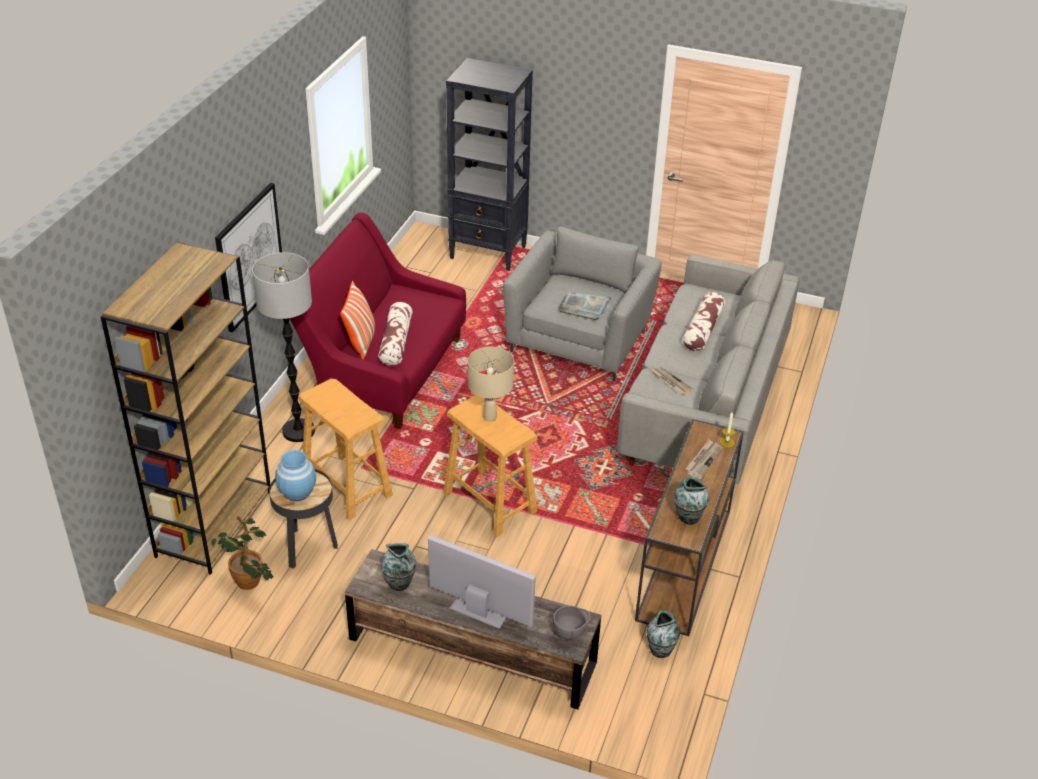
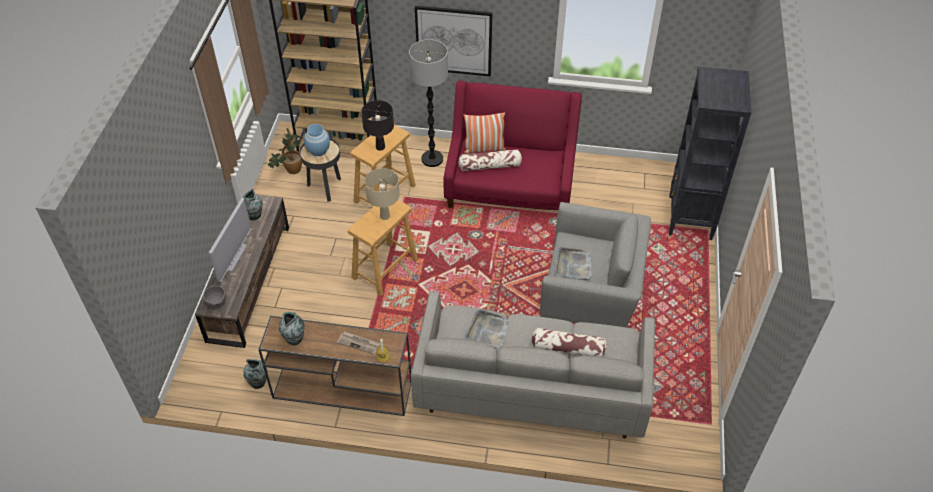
camera: 80 degrees right, 10 degrees up
newspaper [650,366,695,396] -> grey tray [465,309,509,350]
none -> black table lamp [361,100,394,151]

